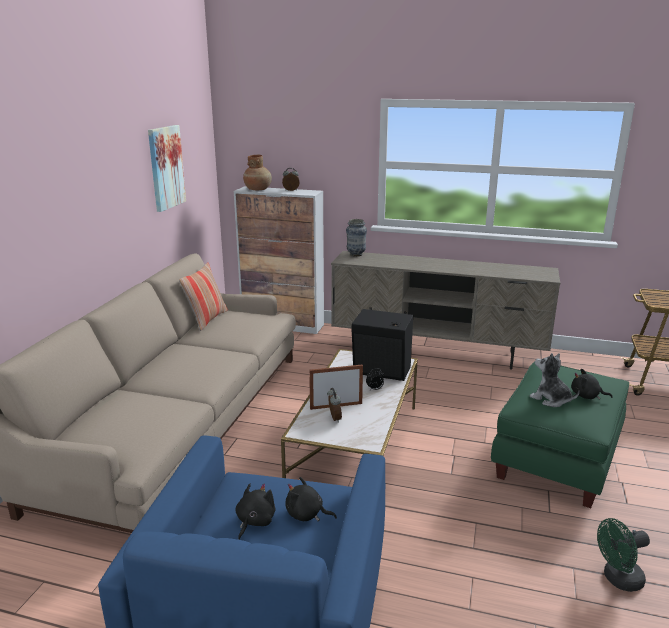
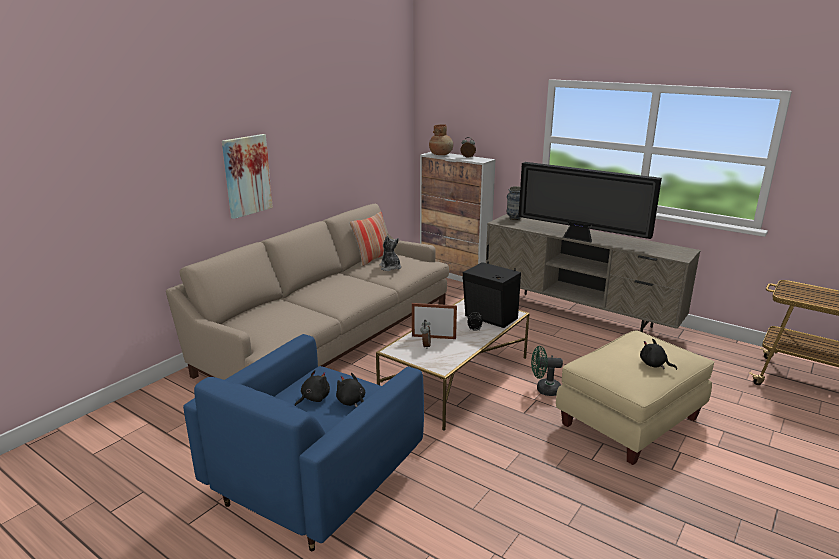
camera: 20 degrees right, 0 degrees up
picture [148,125,186,212] -> picture moved to [222,134,273,219]
green ottoman [491,362,629,508] -> beige ottoman [556,331,715,465]
plush toy [530,353,580,407] -> plush toy moved to [379,236,401,271]
green fan [597,518,650,592] -> green fan moved to [531,346,563,396]
none -> television [518,162,662,243]

